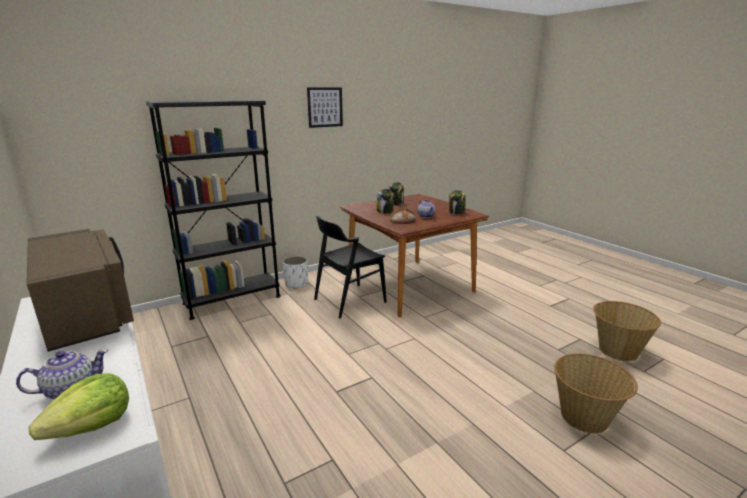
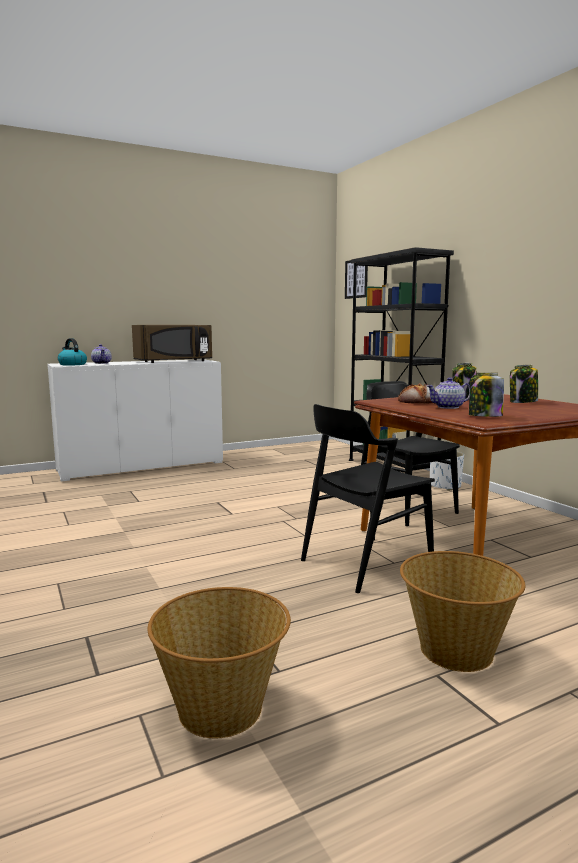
camera: 95 degrees right, 10 degrees down
lettuce [28,373,129,440] -> kettle [58,338,87,365]
picture [307,88,343,128] -> picture moved to [345,260,368,299]
basket [554,353,638,434] -> basket moved to [400,551,525,672]
none -> black chair [301,404,435,593]

